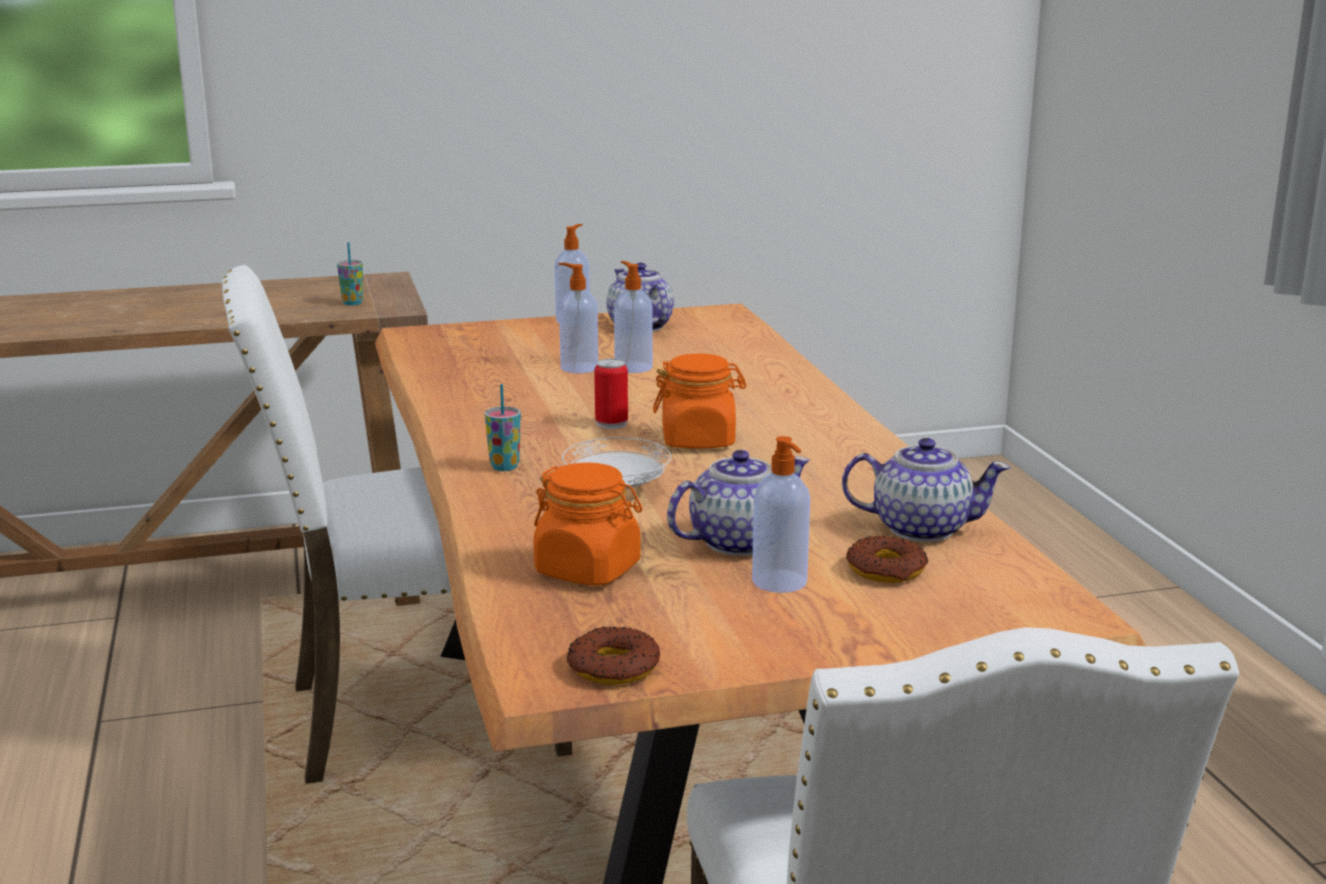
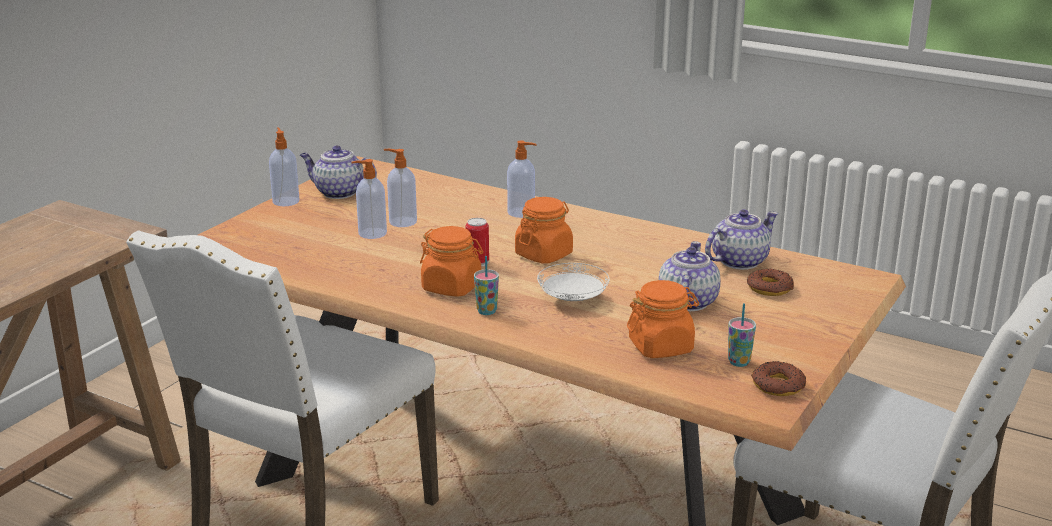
camera: 45 degrees left, 5 degrees up
cup [337,242,363,305] -> cup moved to [728,303,756,367]
soap dispenser [752,436,810,593] -> soap dispenser moved to [507,141,537,218]
none -> orange jar [420,226,483,297]

